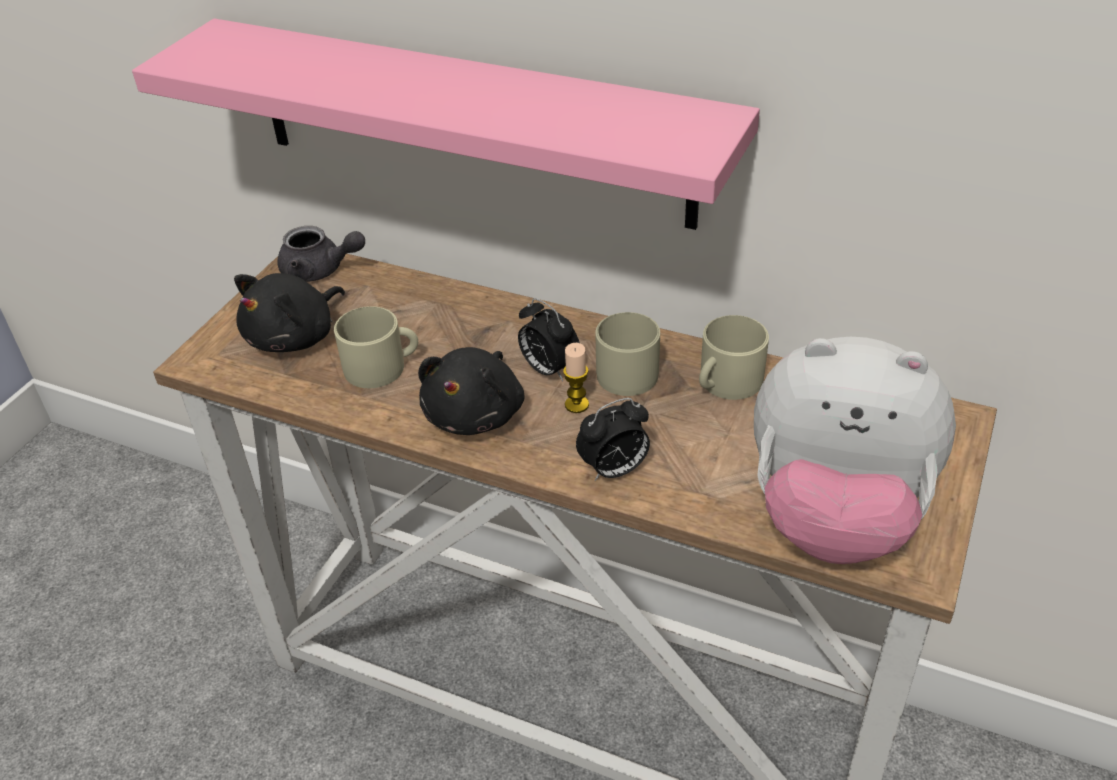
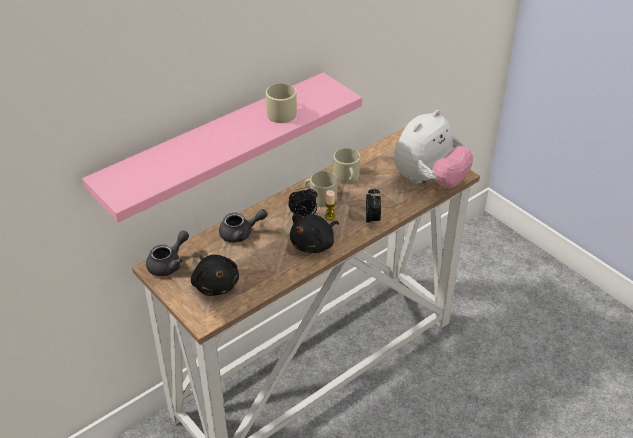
camera: 65 degrees left, 0 degrees up
beige mug [334,306,418,388] -> beige mug moved to [266,84,297,123]
black plush toy [418,347,524,435] -> black plush toy turned 90 degrees clockwise [290,214,339,253]
none -> grey teapot [219,209,268,243]

